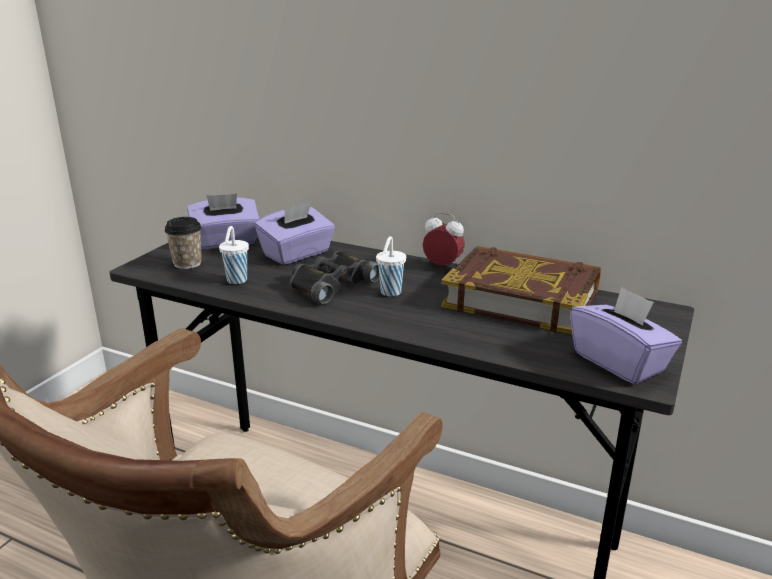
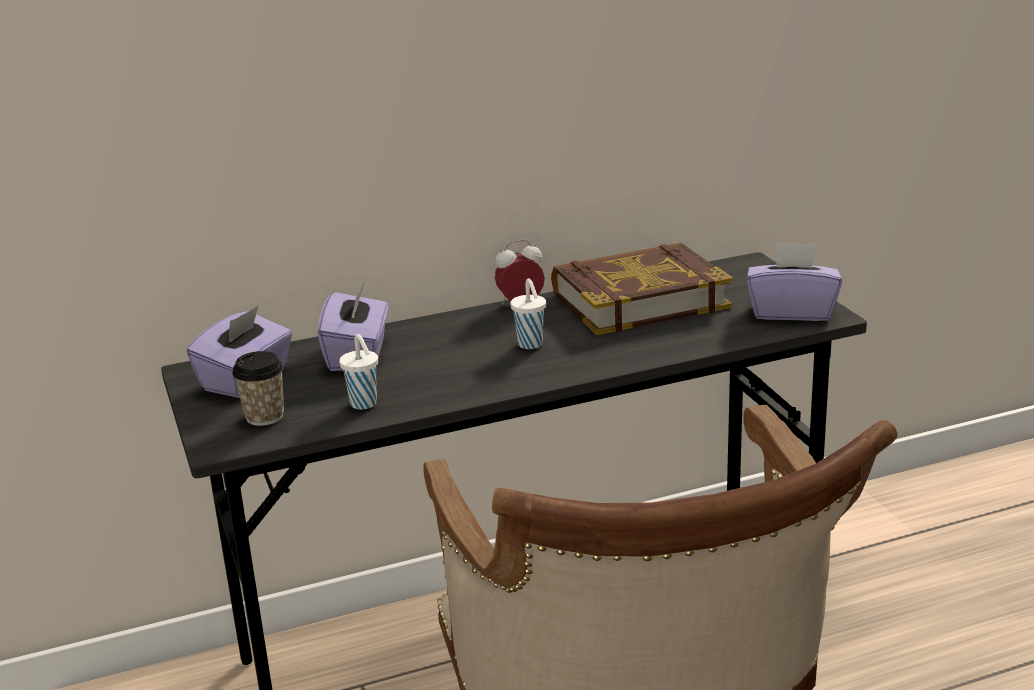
camera: 45 degrees left, 0 degrees up
black binoculars [290,250,380,305] -> none

